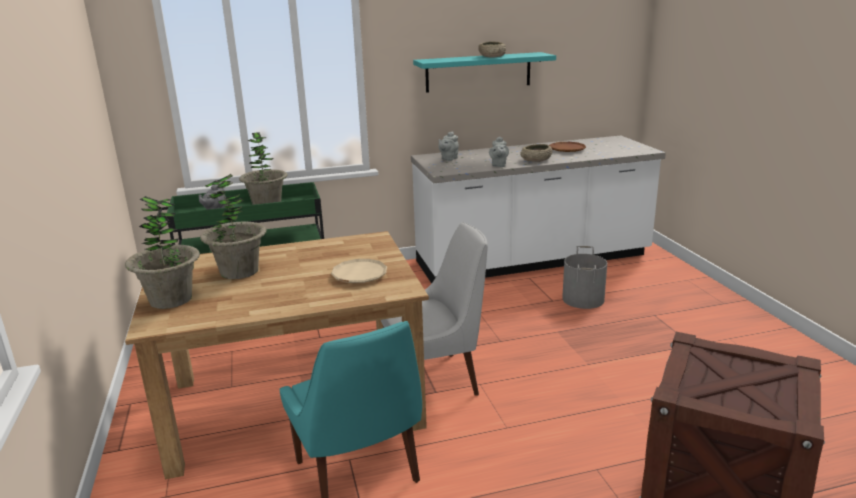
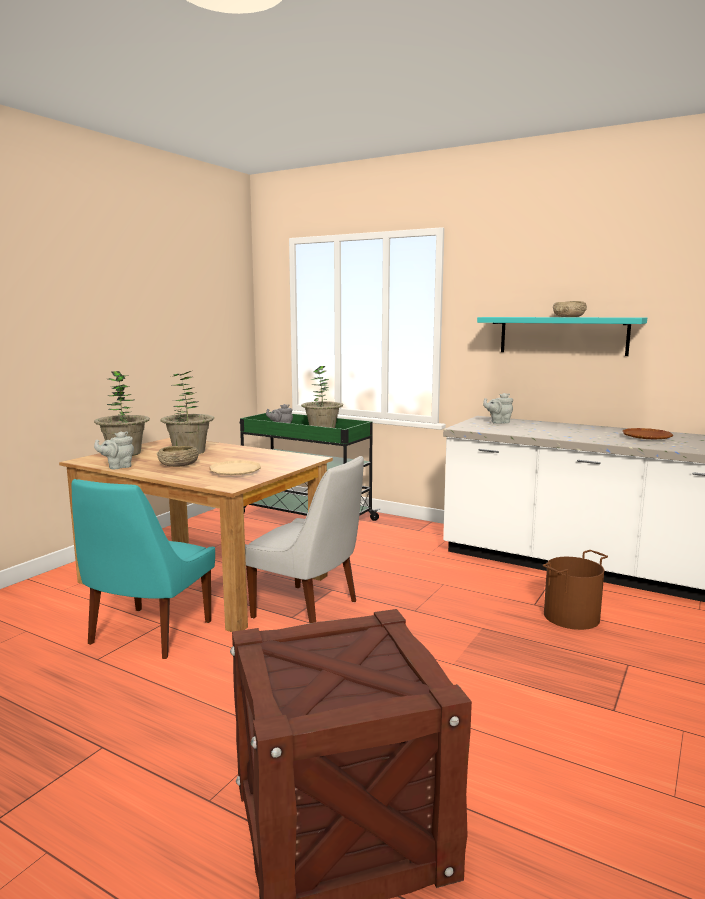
camera: 45 degrees right, 10 degrees down
grey teapot [489,136,509,167] -> grey teapot moved to [94,431,134,469]
beige bowl [520,144,552,162] -> beige bowl moved to [157,446,199,467]
grey bucket [562,246,607,309] -> brown bucket [543,550,608,630]

